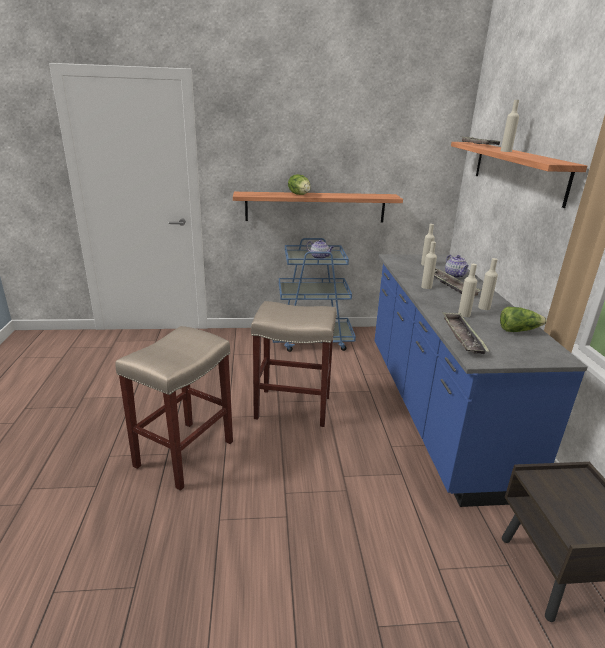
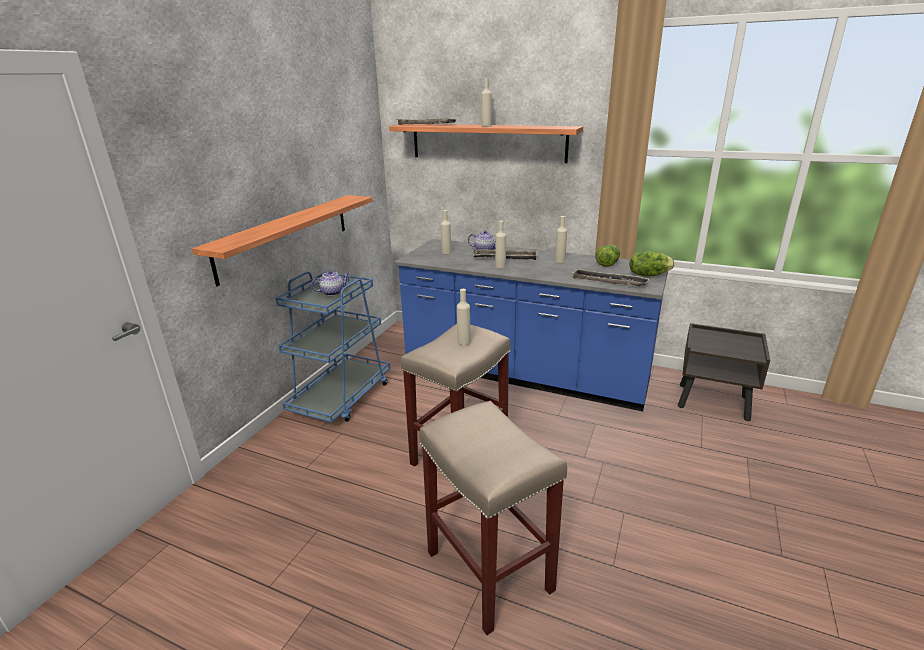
camera: 60 degrees left, 0 degrees up
lettuce [288,174,311,195] -> lettuce moved to [629,251,675,277]
beige bottle [458,264,477,317] -> beige bottle moved to [457,289,471,345]

